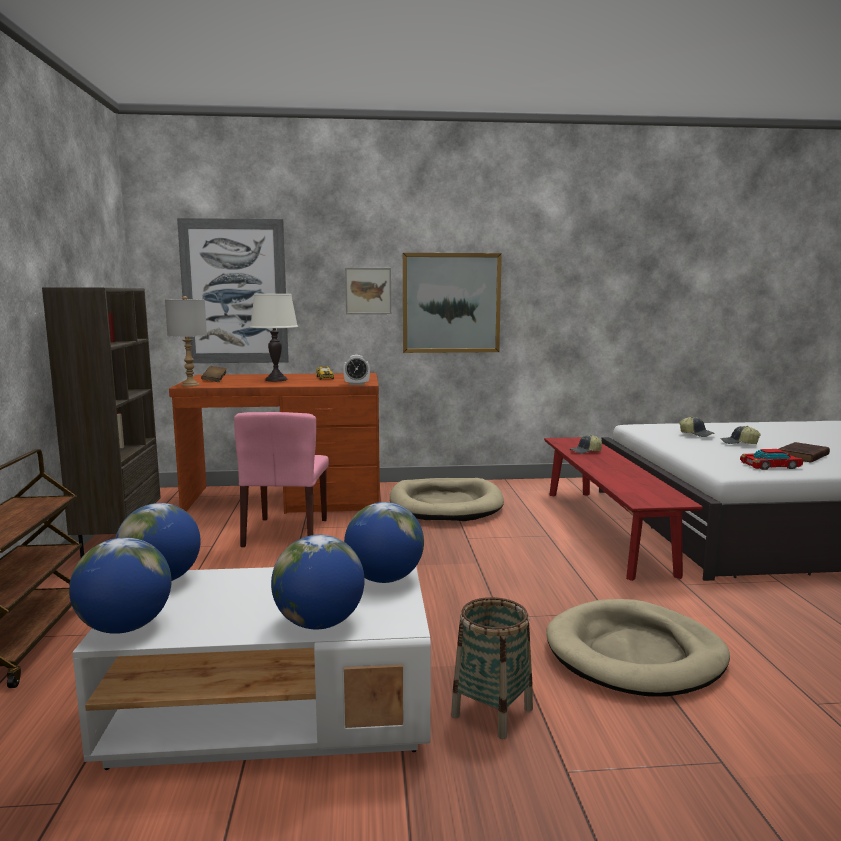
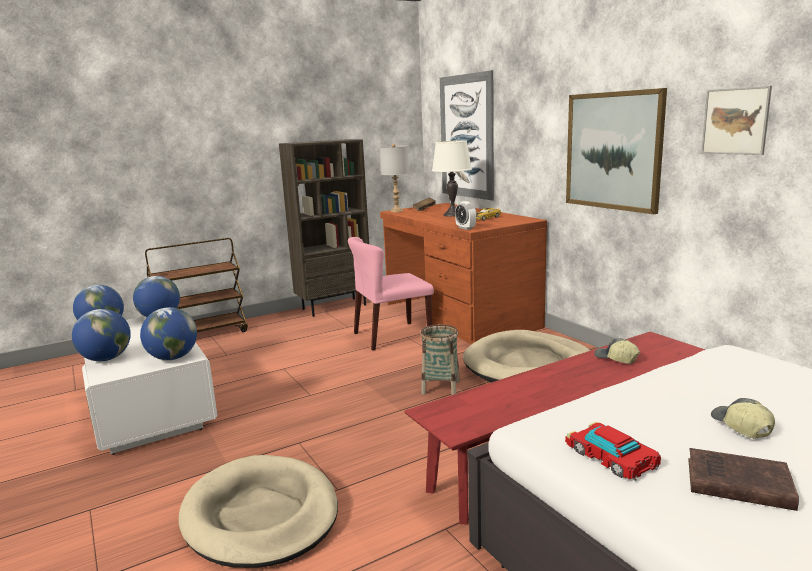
camera: 65 degrees right, 5 degrees up
picture [345,268,391,314] -> picture moved to [701,86,772,155]
basket [451,597,533,739] -> basket moved to [420,324,460,395]
cap [679,417,715,437] -> none

